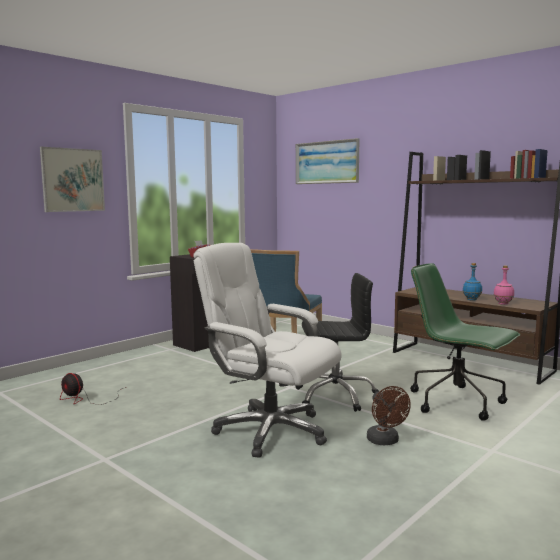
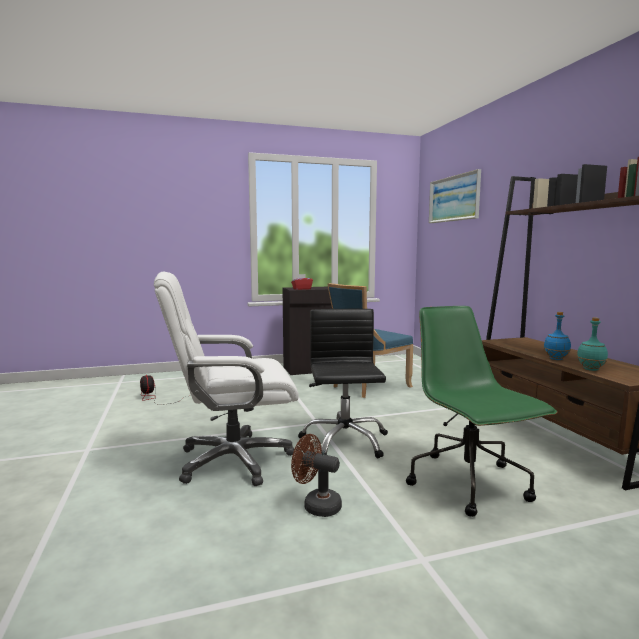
camera: 30 degrees right, 0 degrees up
picture [40,147,105,212] -> none
white office chair [193,243,342,458] -> white office chair turned 75 degrees counterclockwise [154,272,299,486]
black office chair [296,273,379,412] -> black office chair turned 120 degrees counterclockwise [298,309,388,458]
brown fan [367,386,411,445] -> brown fan turned 105 degrees clockwise [291,434,342,517]
pink bottle [493,265,514,305] -> turquoise bottle [577,318,608,371]

